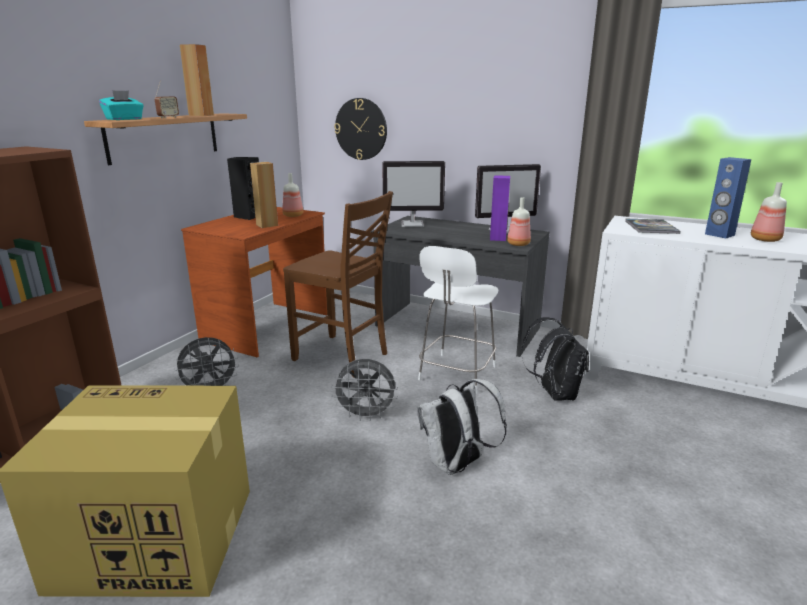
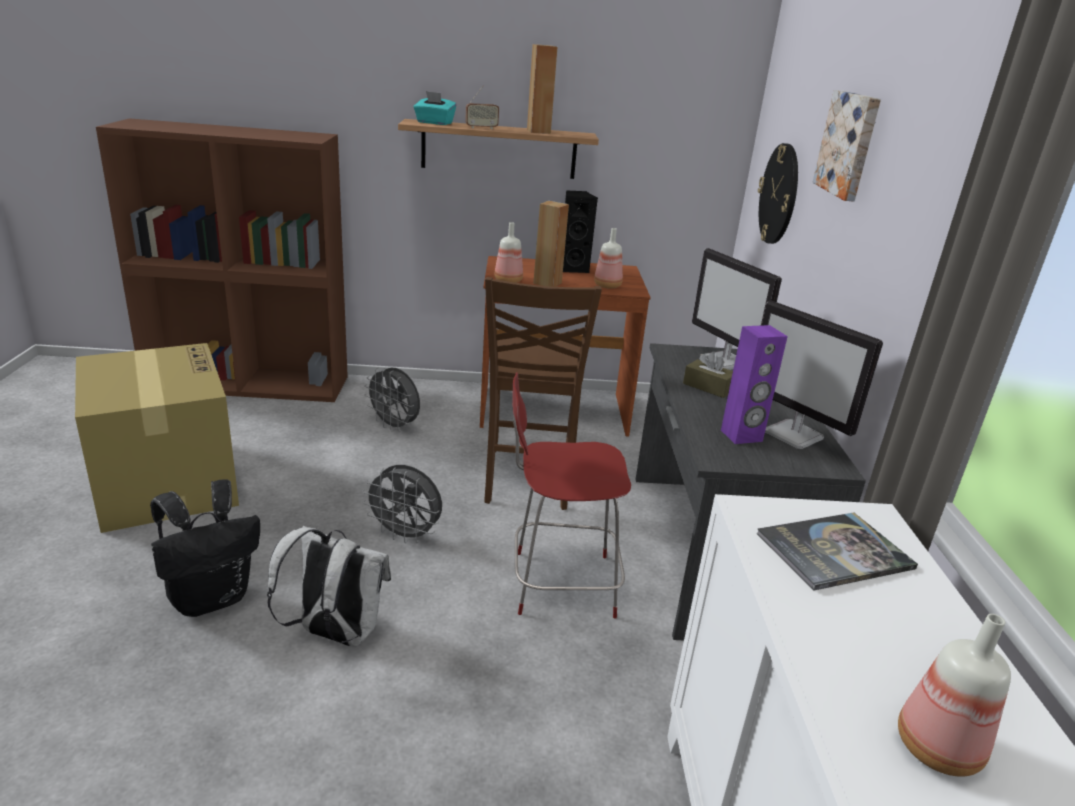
camera: 60 degrees right, 5 degrees up
grey fan [331,359,398,421] -> grey fan turned 45 degrees counterclockwise [362,465,442,543]
white chair [418,246,498,394] -> red chair [512,372,631,619]
bottle [507,197,531,246] -> bottle moved to [494,222,523,283]
black backpack [521,317,589,401] -> black backpack moved to [150,479,260,617]
blue speaker [705,157,751,238] -> none
none -> brown tissue box [683,352,733,398]
none -> picture [813,90,881,202]

